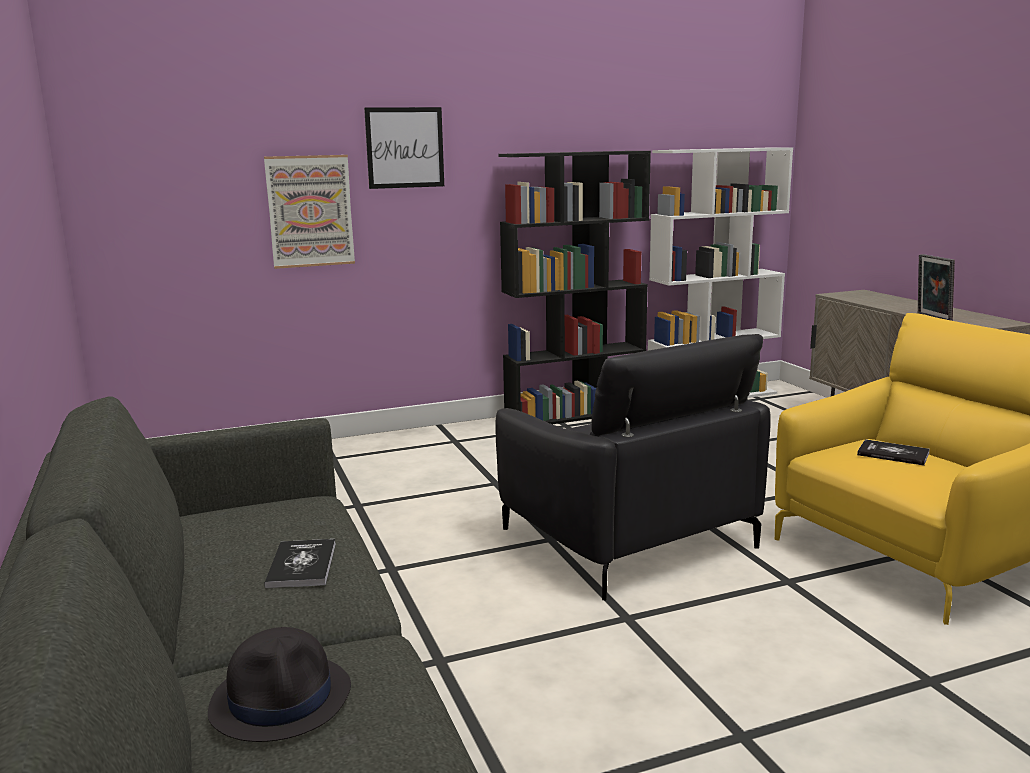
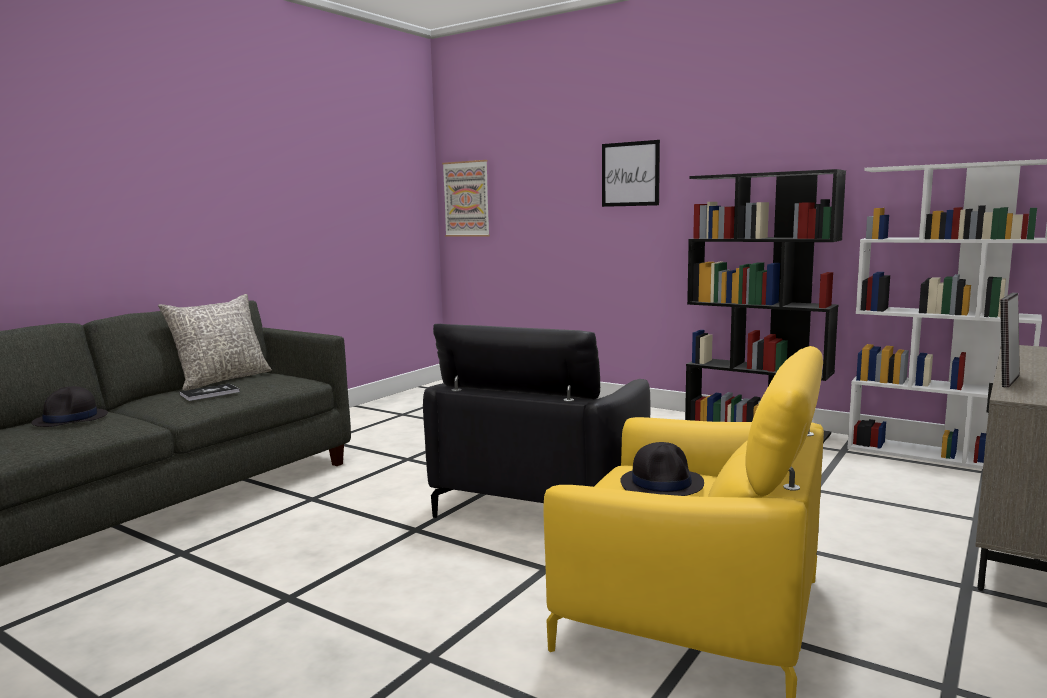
camera: 55 degrees right, 5 degrees down
picture [264,155,355,269] -> picture moved to [442,160,490,236]
book [857,439,930,466] -> black hat [620,442,704,496]
none -> grey pillow [158,294,272,390]

